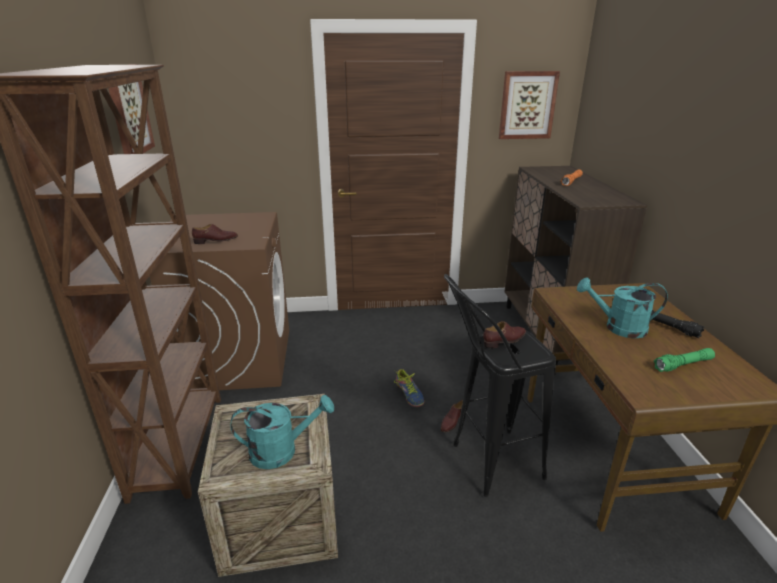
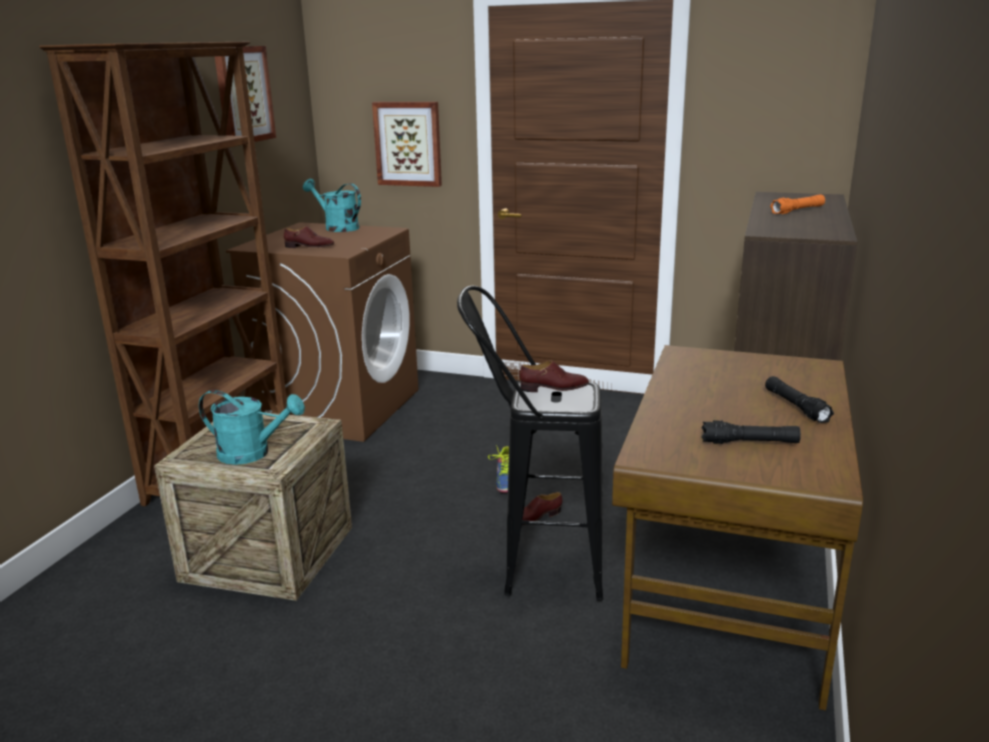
camera: 25 degrees right, 5 degrees down
picture [499,71,560,139] -> picture moved to [372,102,442,187]
turquoise watering can [577,277,668,339] -> turquoise watering can moved to [303,179,361,232]
green flashlight [654,348,715,372] -> black flashlight [702,420,801,444]

